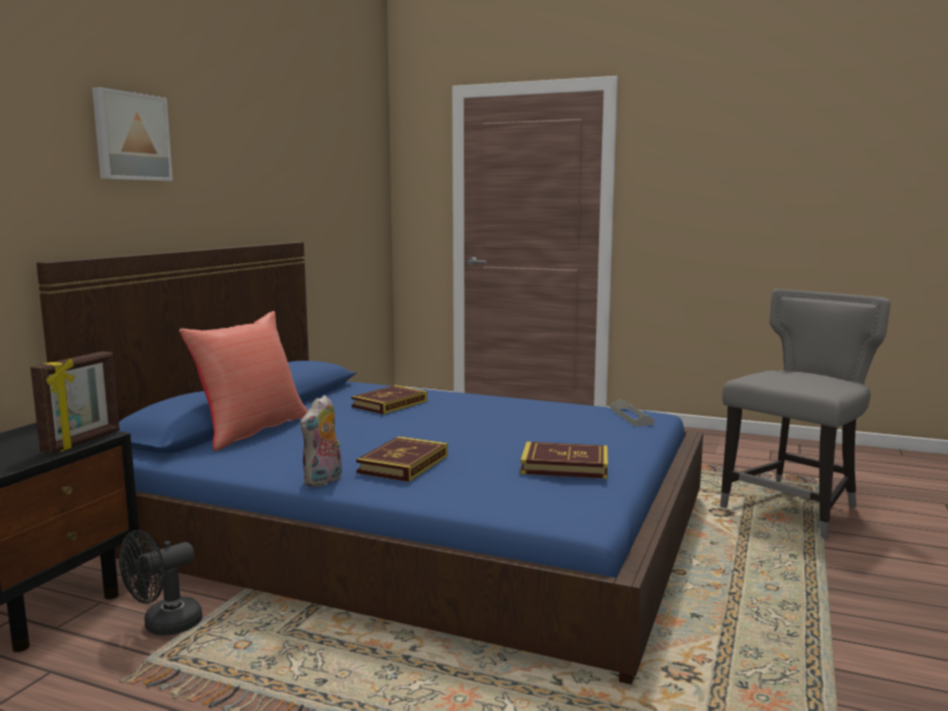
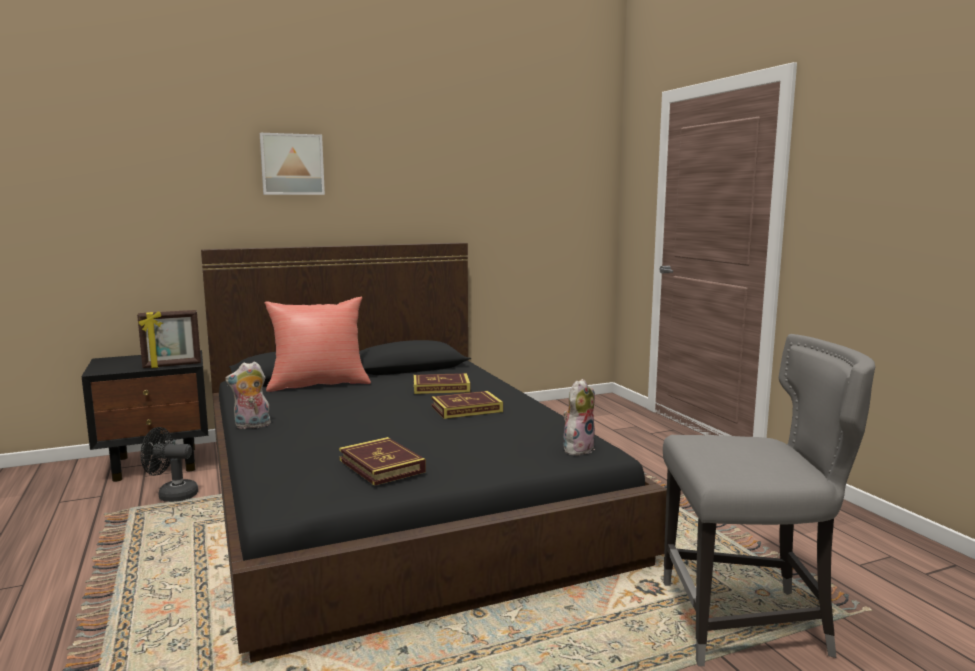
camera: 45 degrees right, 0 degrees up
blue bed [36,242,703,685] -> black bed [201,243,667,663]
book [356,436,448,482] -> book moved to [431,391,503,419]
grey tray [611,399,654,426] -> plush toy [563,379,595,455]

